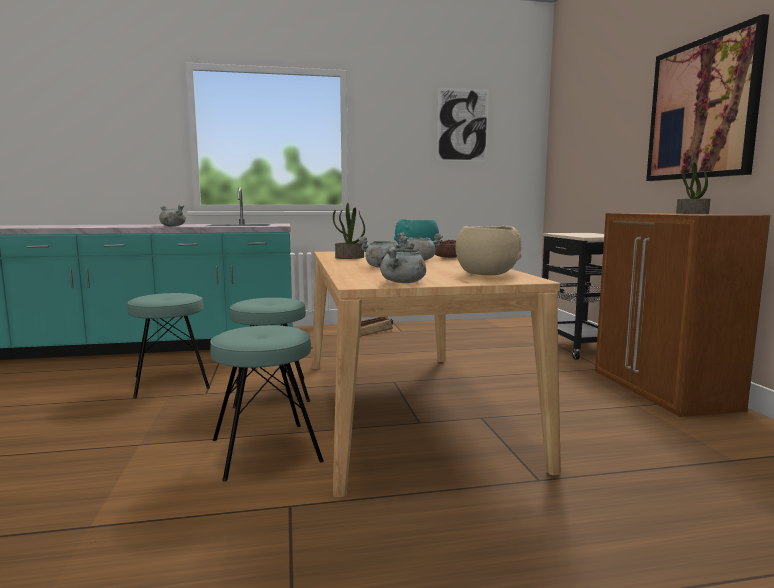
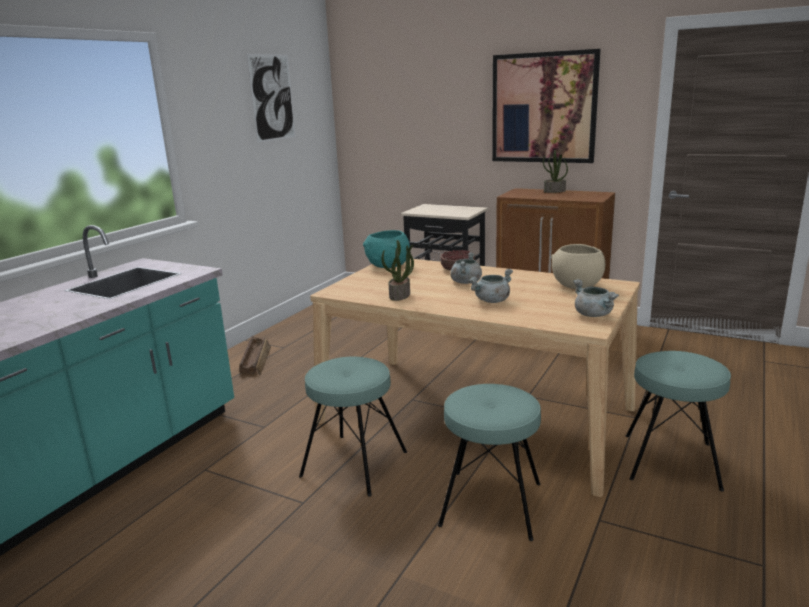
camera: 50 degrees left, 10 degrees up
turquoise stool [128,293,210,398] -> turquoise stool moved to [626,351,731,491]
grey cooking pot [159,205,186,226] -> none

